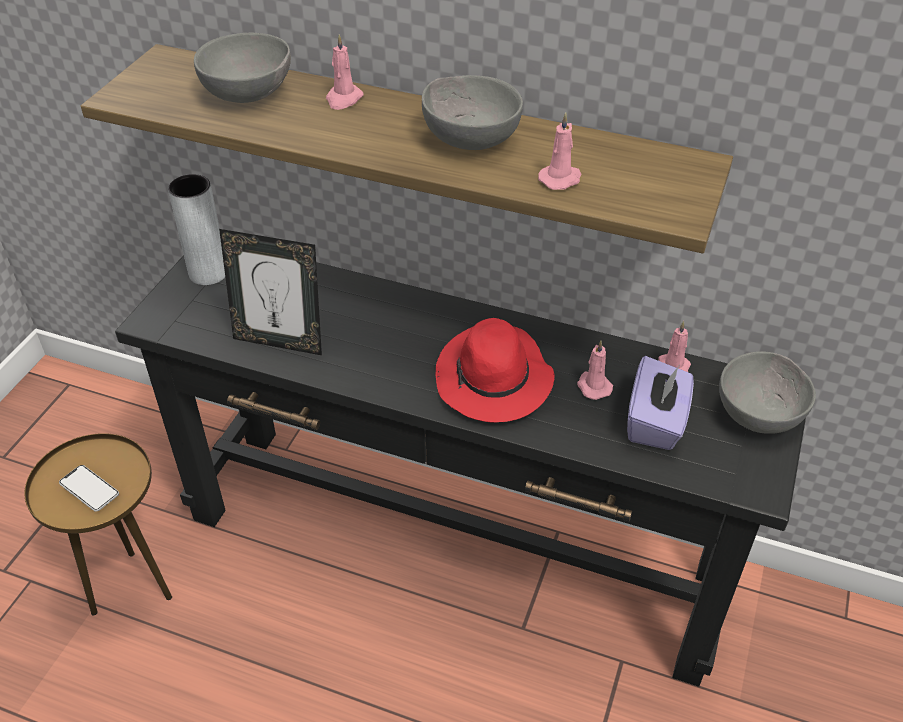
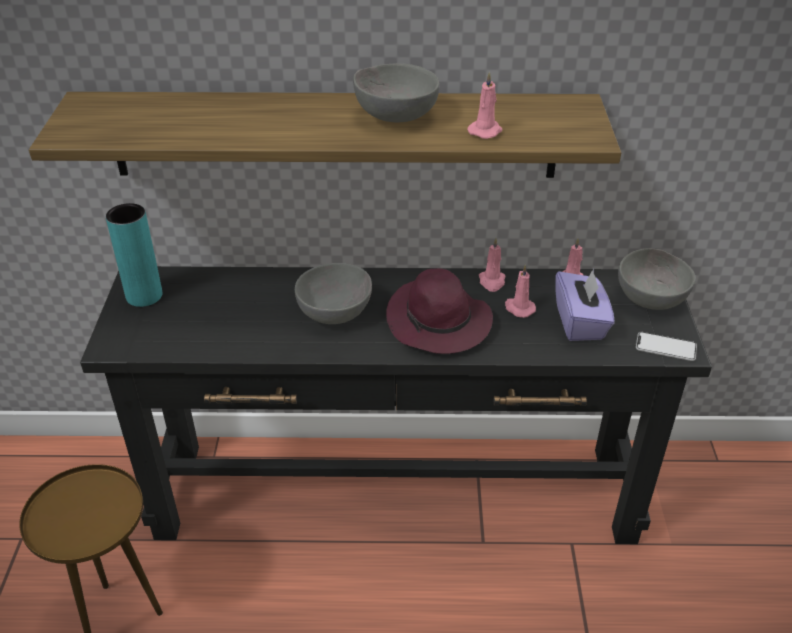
camera: 20 degrees left, 5 degrees down
phone [59,465,119,512] -> phone moved to [636,332,697,361]
grey vase [168,174,225,285] -> turquoise vase [106,203,163,307]
grey bowl [194,33,291,103] -> grey bowl moved to [295,263,372,324]
picture frame [219,229,322,355] -> none
pink candle [326,34,364,110] -> pink candle moved to [479,238,505,292]
red hat [436,318,555,423] -> purple hat [386,268,493,354]

